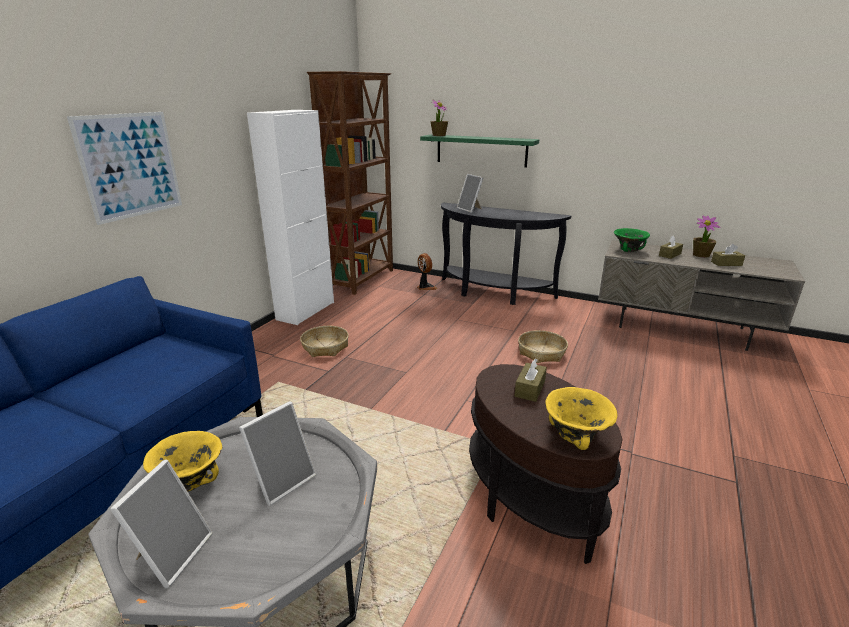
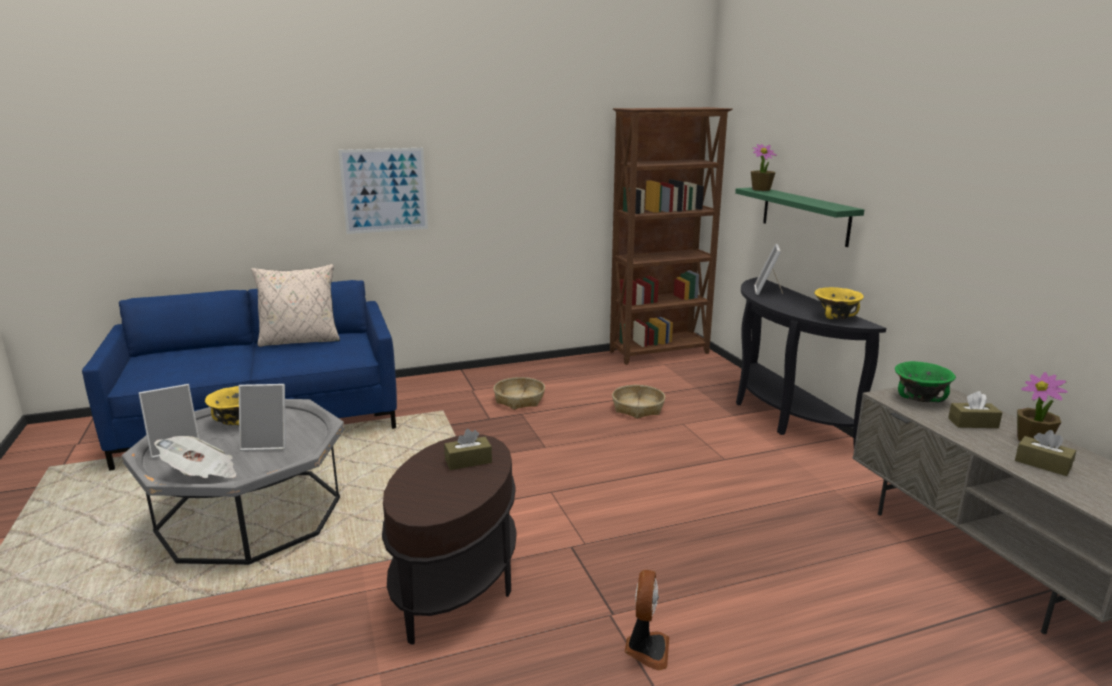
camera: 45 degrees right, 5 degrees down
white cabinet [247,110,334,325] -> none
fan [417,253,437,290] -> fan moved to [625,570,669,670]
basket [518,330,568,363] -> basket moved to [612,385,665,419]
yellow bowl [546,387,617,450] -> yellow bowl moved to [814,287,864,319]
none -> newspaper [154,436,236,478]
none -> beige pillow [251,264,340,347]

